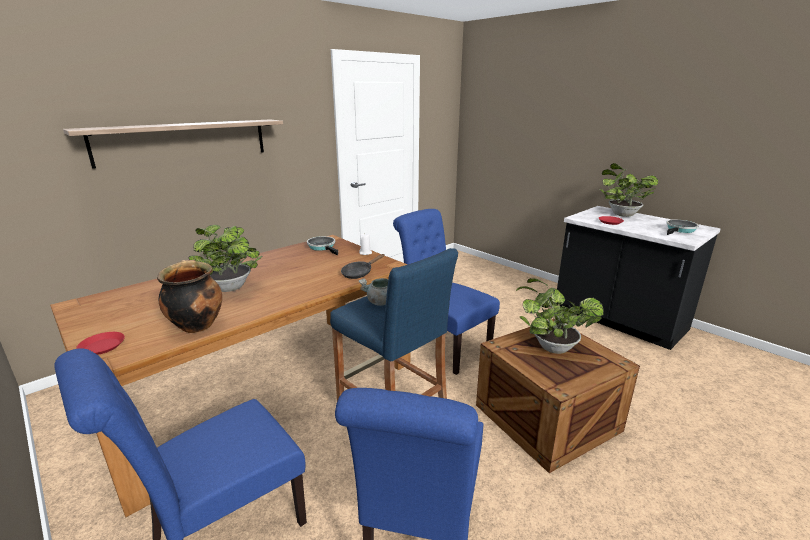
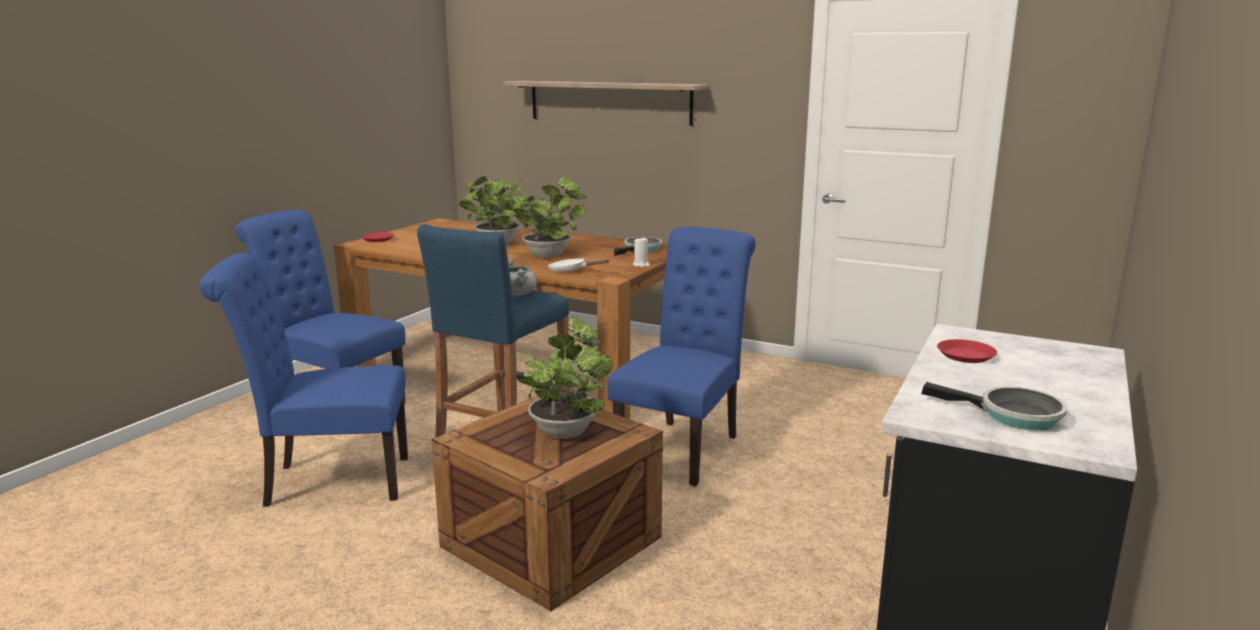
camera: 70 degrees right, 5 degrees down
cooking pot [157,260,222,333] -> none
black frying pan [341,254,384,279] -> white frying pan [548,258,609,272]
potted plant [600,163,658,217] -> potted plant moved to [511,177,587,258]

